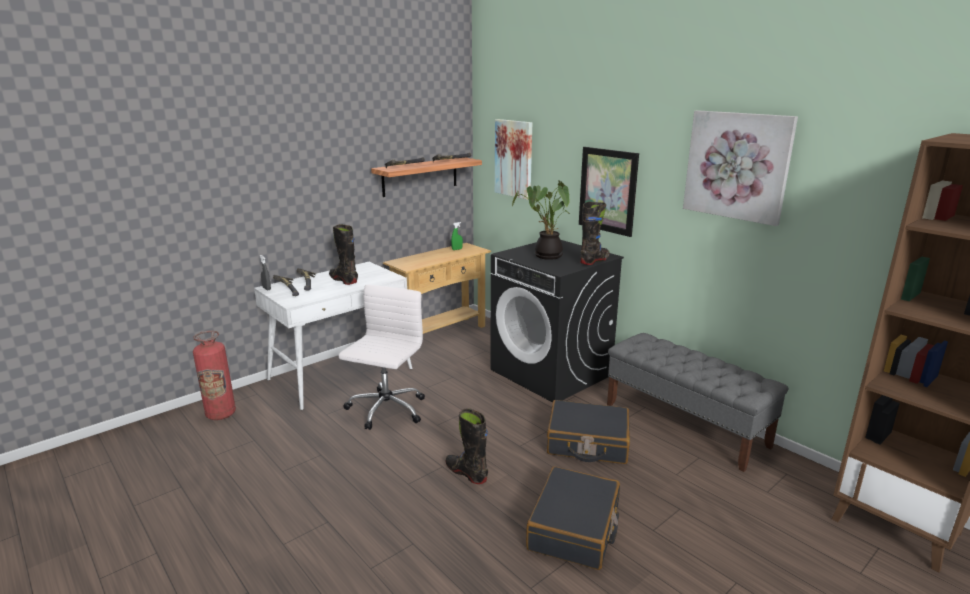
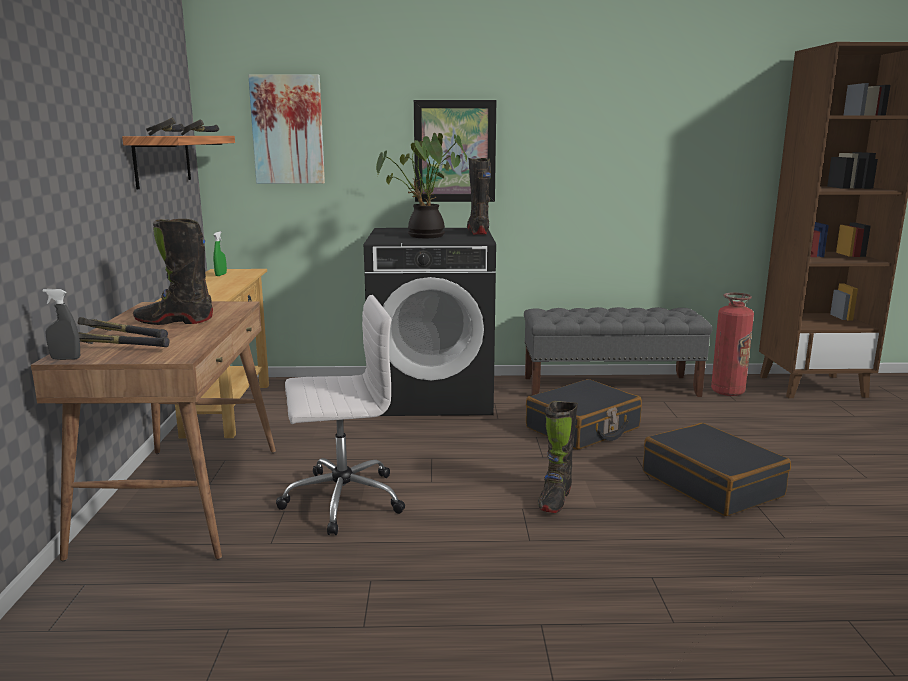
camera: 50 degrees left, 5 degrees down
fire extinguisher [193,330,236,420] -> fire extinguisher moved to [711,292,754,396]
white desk [254,262,412,410] -> brown desk [31,301,276,561]
white office chair [339,285,425,430] -> white office chair turned 105 degrees clockwise [276,295,405,535]
black boot [445,408,488,484] -> black boot turned 60 degrees counterclockwise [538,401,578,513]
picture [683,110,798,226] -> none

